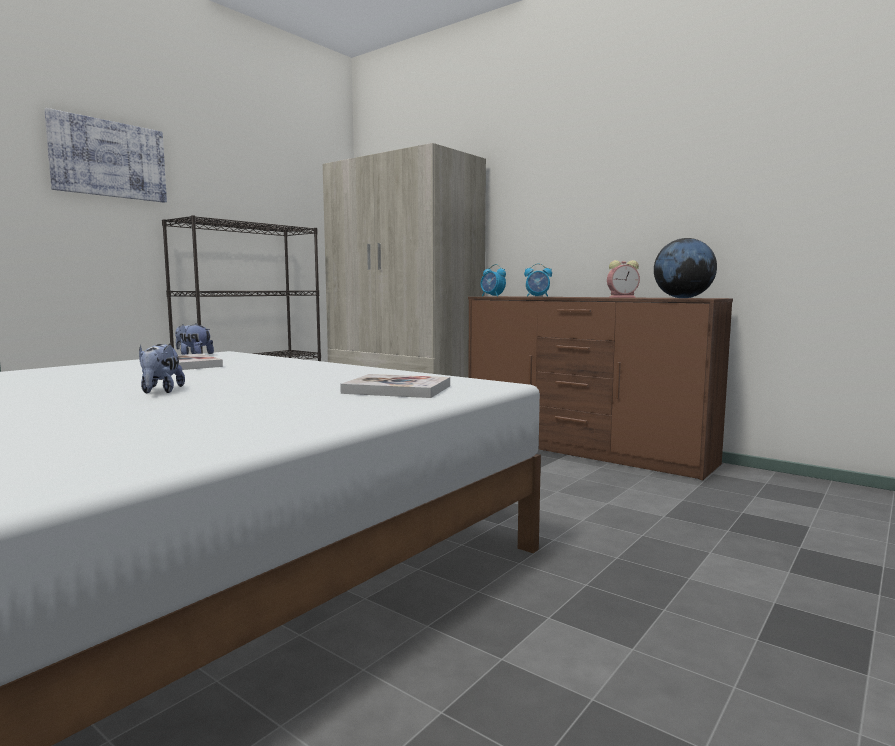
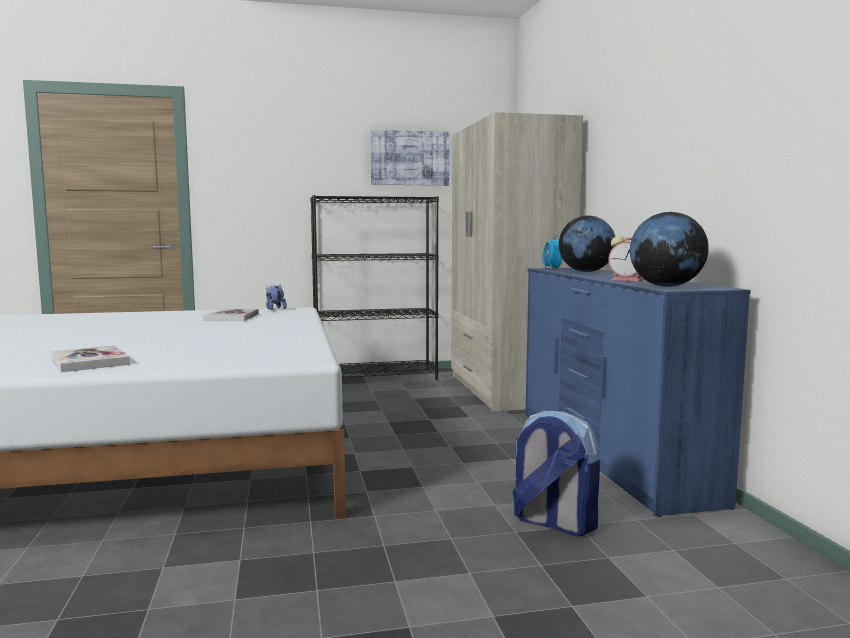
camera: 40 degrees right, 0 degrees up
picture [44,108,167,203] -> picture moved to [371,130,449,186]
plush toy [139,343,185,394] -> none
book [340,374,450,398] -> book moved to [51,345,130,372]
brown dresser [468,296,733,480] -> blue dresser [525,268,751,517]
alarm clock [524,263,552,297] -> globe [559,216,615,272]
none -> backpack [512,411,600,536]

